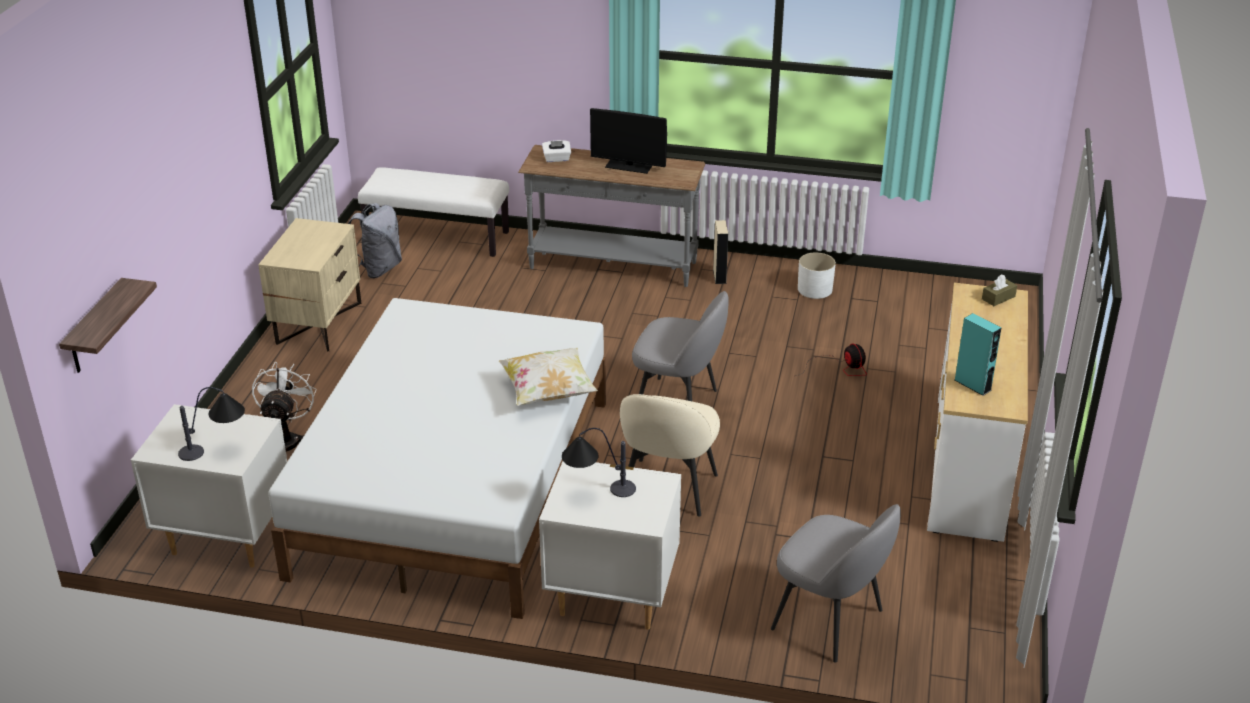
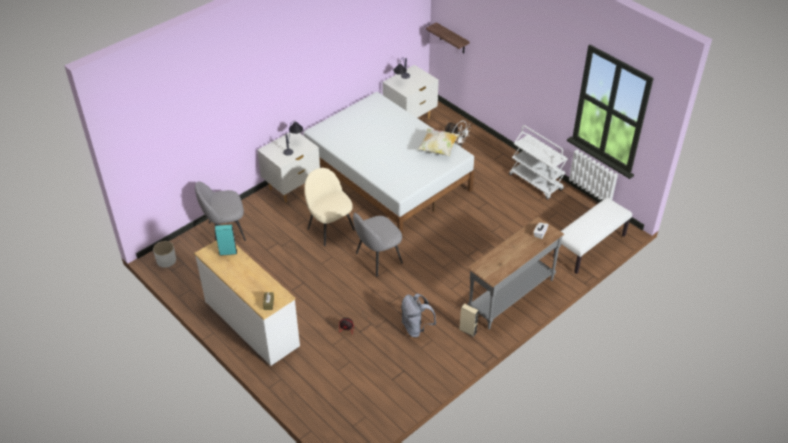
camera: 125 degrees right, 10 degrees up
beige nightstand [258,218,361,351] -> white cart [509,125,568,200]
grey backpack [348,203,402,278] -> grey backpack moved to [401,293,436,337]
pillow [499,348,598,406] -> pillow moved to [418,128,460,156]
monitor [590,108,667,174] -> none
white planter [798,252,836,299] -> white planter moved to [153,241,176,268]

